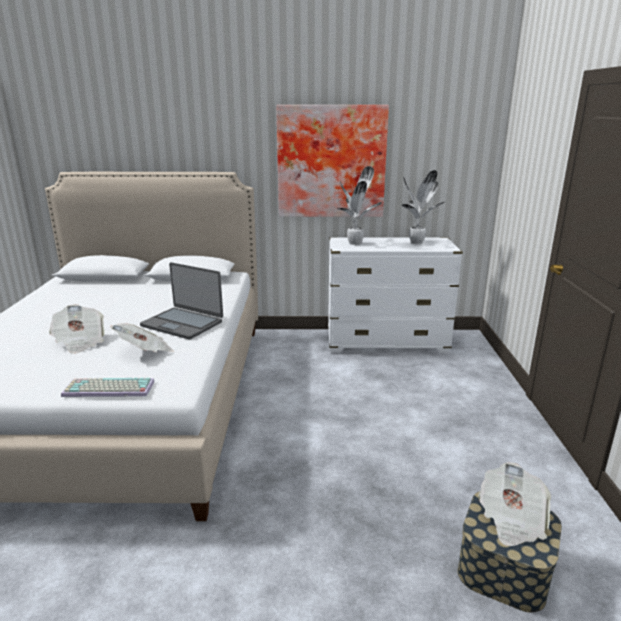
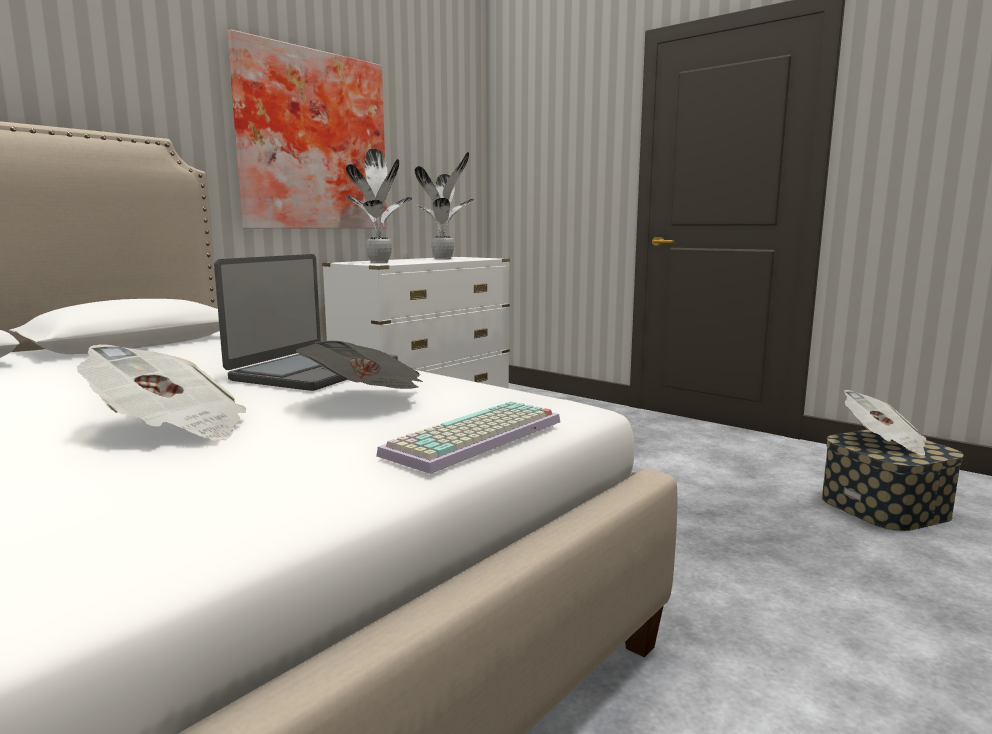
camera: 50 degrees left, 10 degrees down
laptop [140,262,223,340] -> laptop turned 45 degrees counterclockwise [214,254,398,391]

